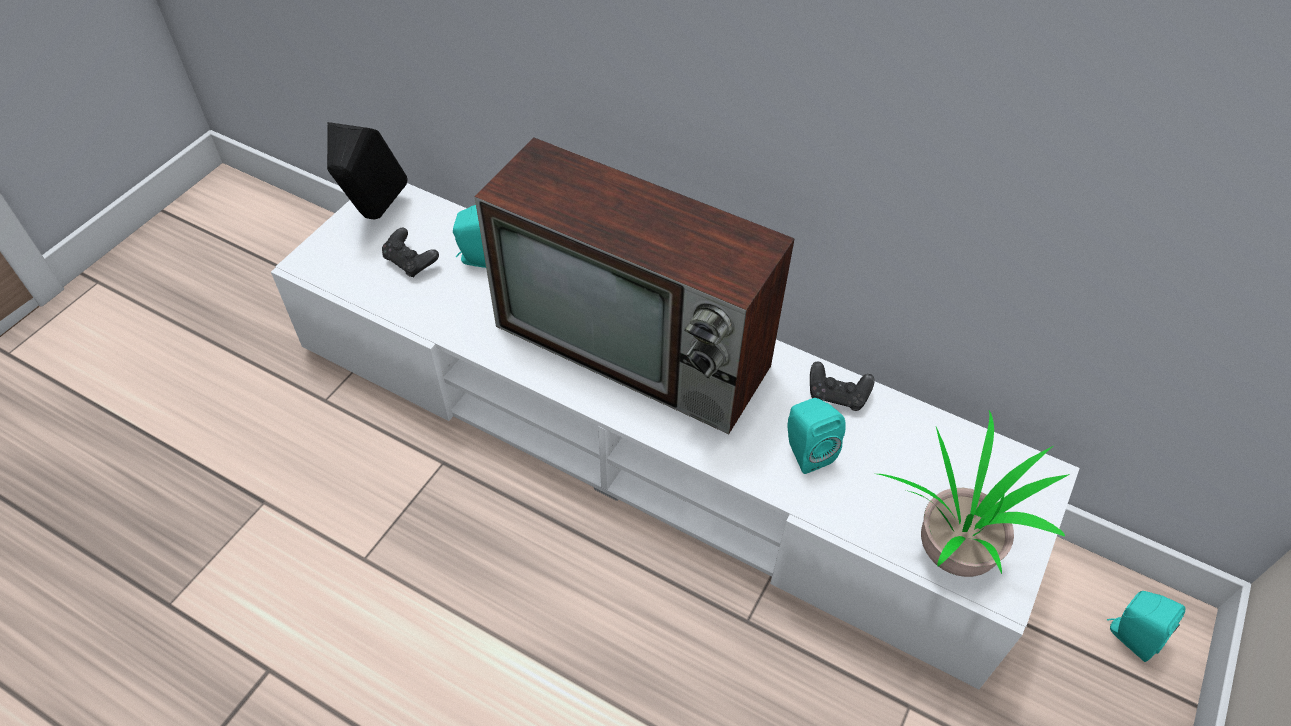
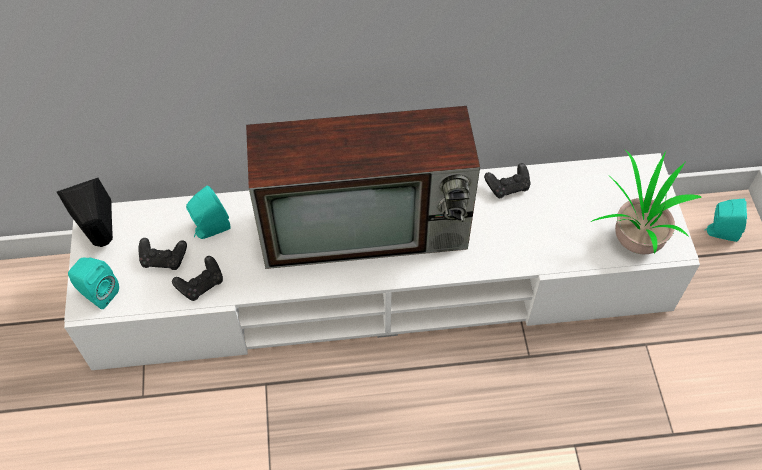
camera: 35 degrees left, 5 degrees up
turquoise speaker [787,398,846,474] -> turquoise speaker moved to [68,257,119,309]
none -> black game controller [172,256,223,301]

